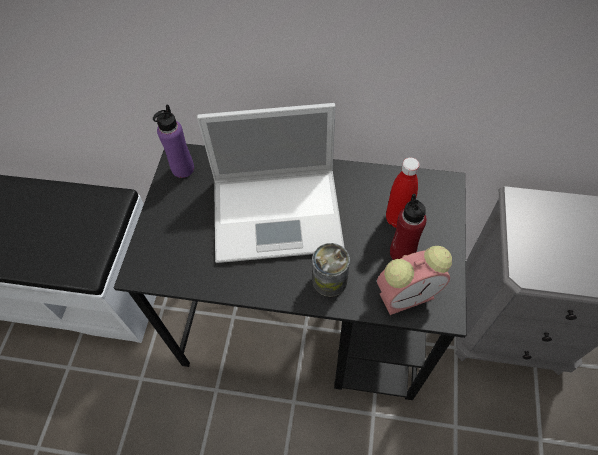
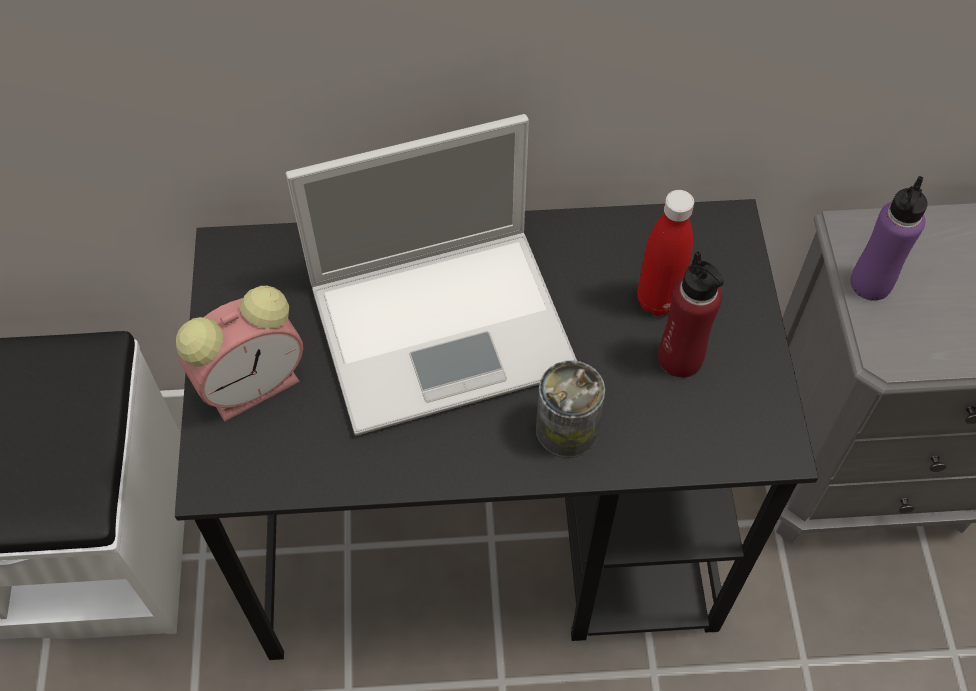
camera: 15 degrees left, 0 degrees up
purple bottle [153,105,194,178] -> purple bottle moved to [850,176,928,301]
alarm clock [377,246,452,315] -> alarm clock moved to [176,286,303,422]

